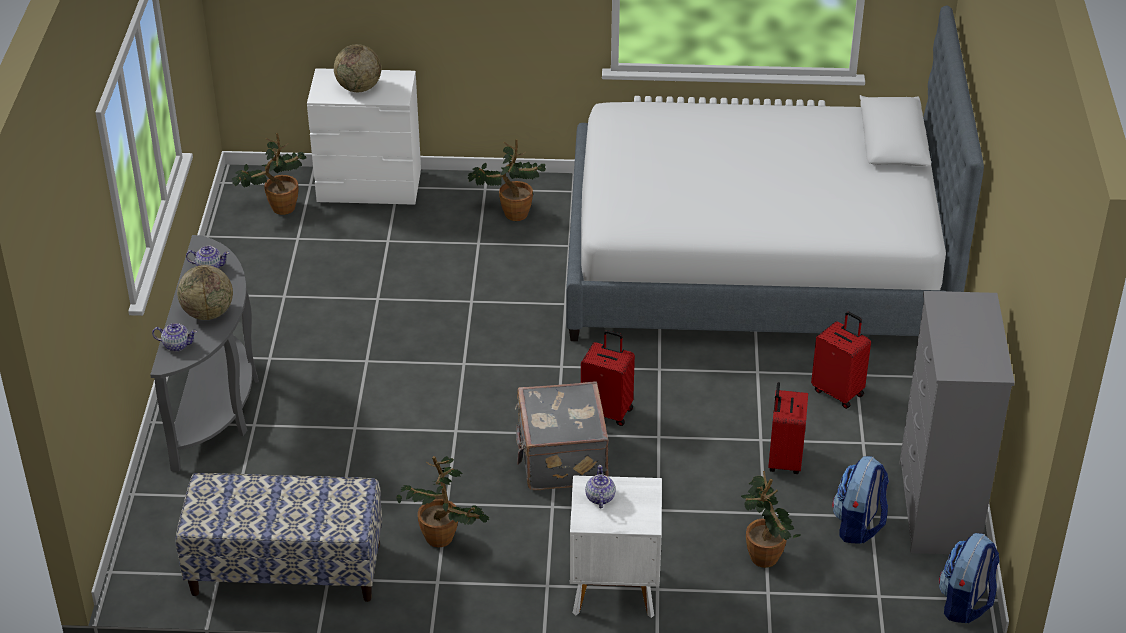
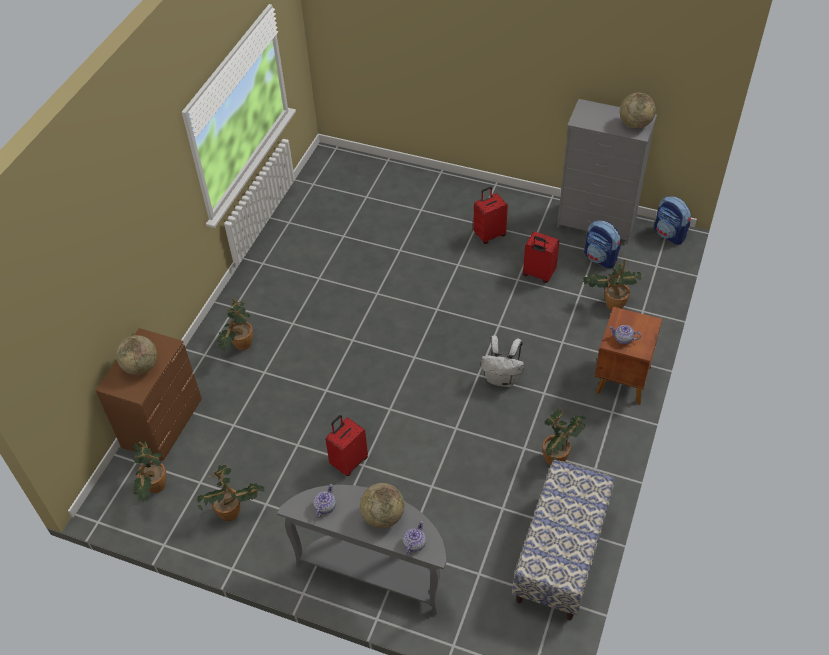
camera: 70 degrees left, 10 degrees up
white dresser [307,68,421,205] -> brown dresser [95,328,202,461]
grey suitcase [515,381,609,490] -> white backpack [481,335,524,387]
bed [566,5,984,341] -> none
white nightstand [570,475,662,618] -> brown nightstand [594,307,662,405]
red suitcase [581,330,635,426] -> red suitcase moved to [325,415,368,476]
none -> potted plant [197,465,265,521]
none -> globe [620,93,656,129]

